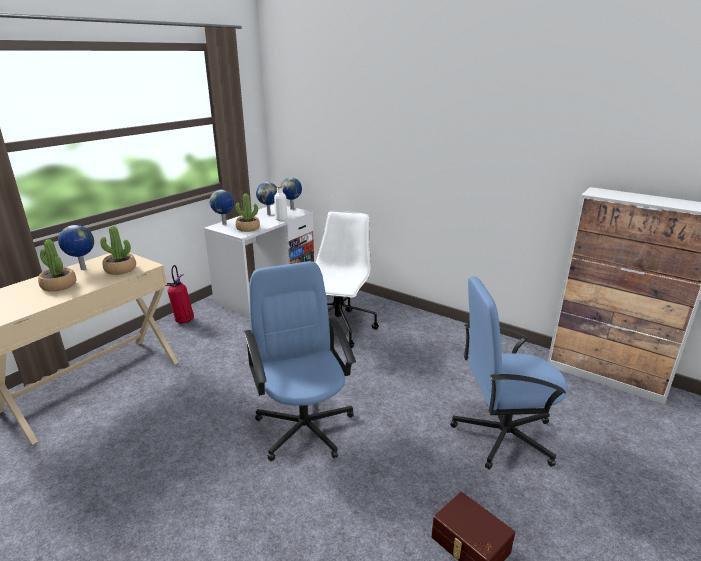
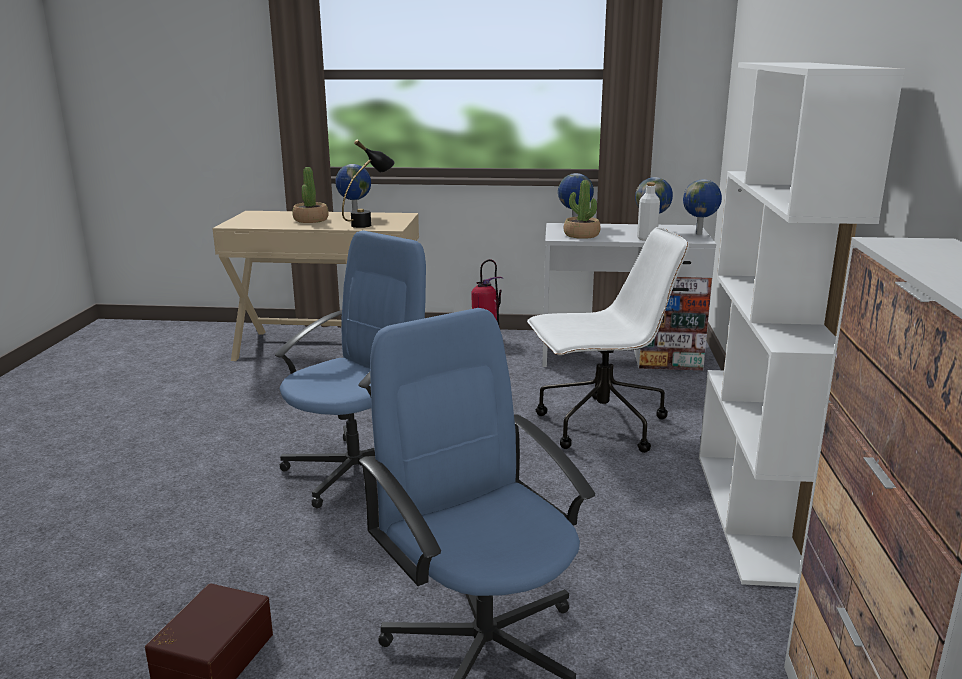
camera: 60 degrees right, 5 degrees down
potted plant [100,226,136,275] -> black table lamp [342,139,395,228]
none -> white bookcase [699,62,905,587]

